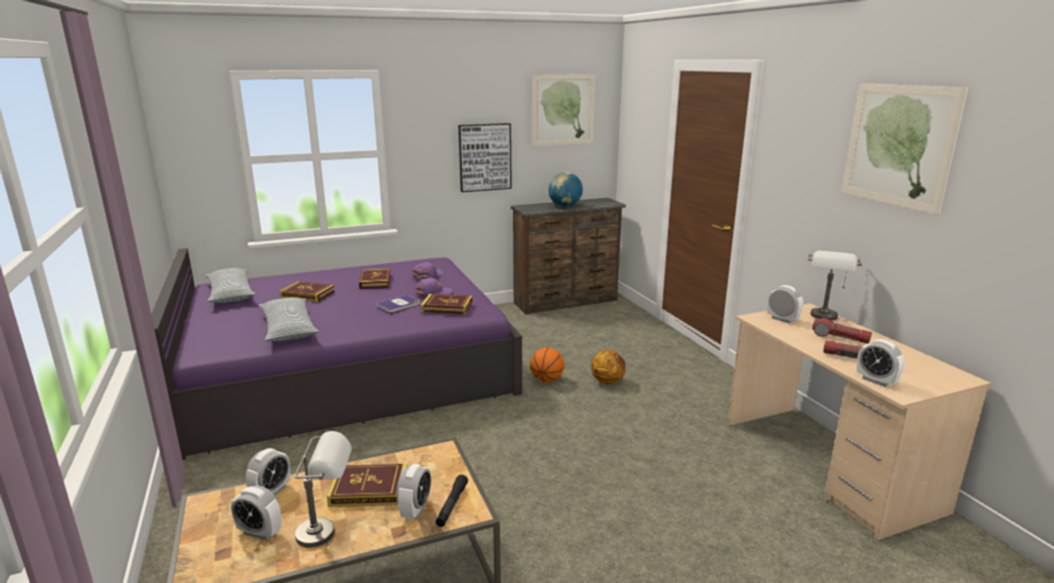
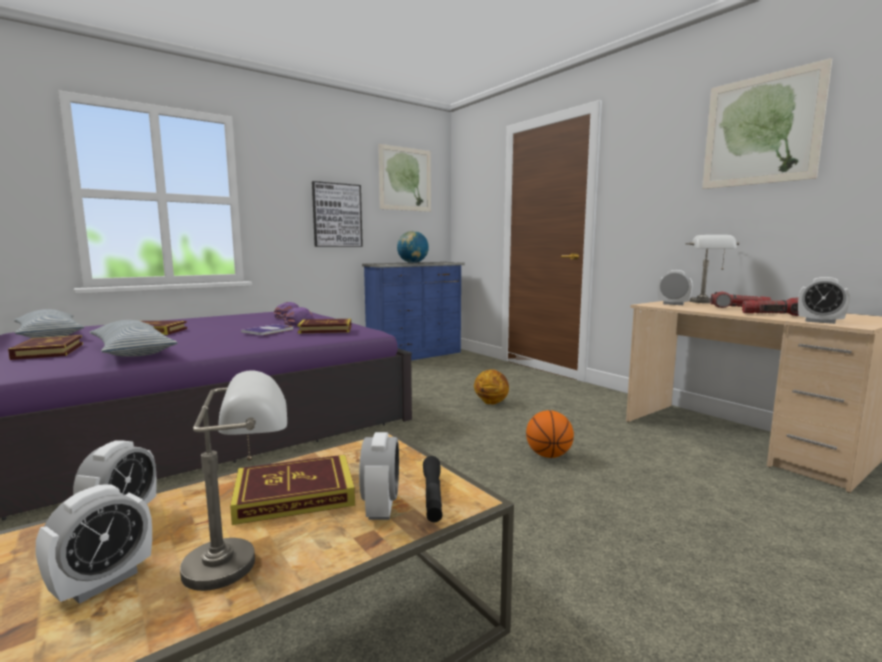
camera: 15 degrees left, 10 degrees down
alarm clock [231,486,281,540] -> alarm clock turned 60 degrees counterclockwise [35,484,152,604]
book [359,269,391,289] -> book moved to [8,335,83,360]
brown dresser [511,198,626,314] -> blue dresser [362,262,465,361]
basketball [530,348,564,382] -> basketball moved to [526,410,574,458]

